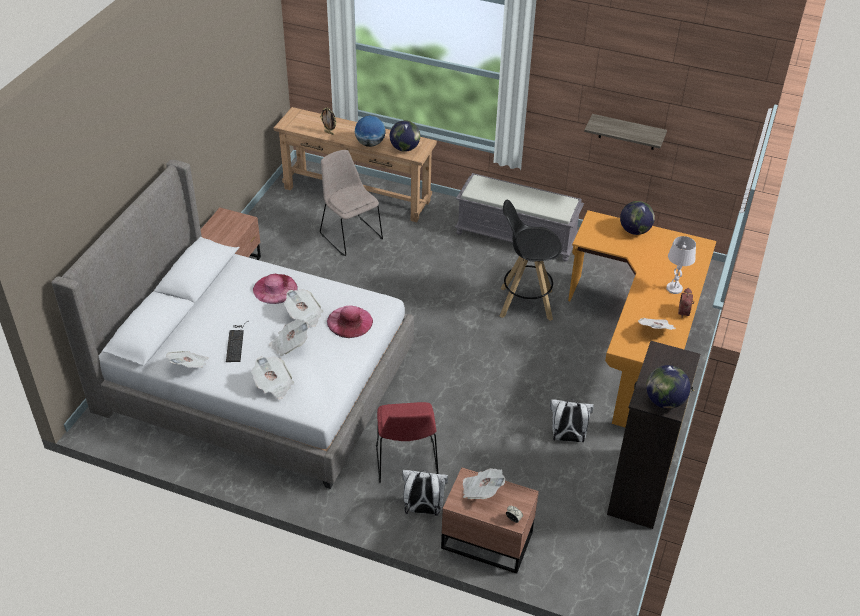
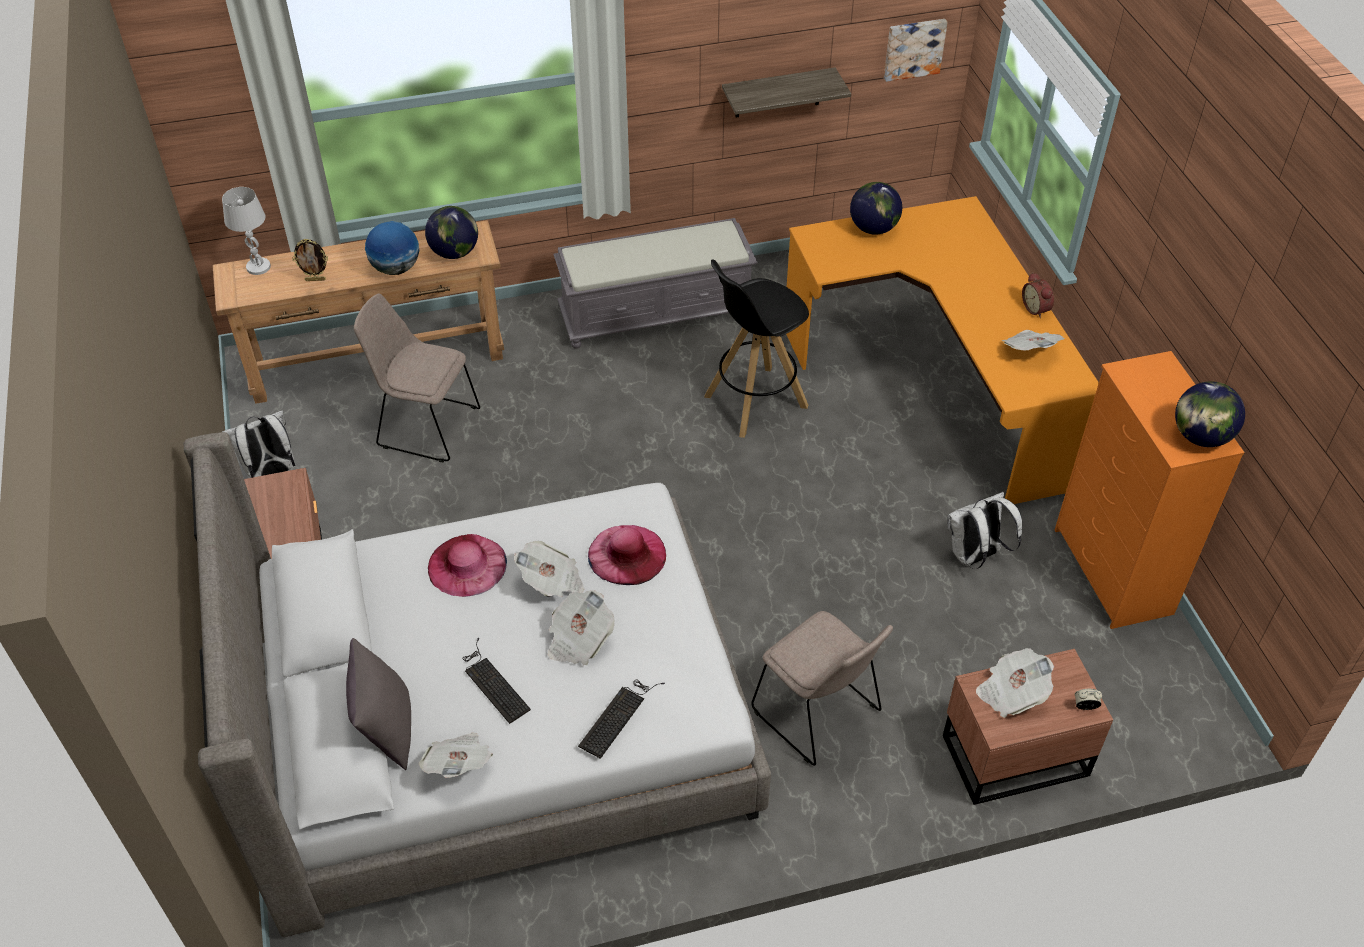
camera: 35 degrees left, 5 degrees up
newspaper [251,356,294,399] -> keyboard [578,679,665,759]
red chair [376,402,439,483] -> beige chair [751,611,893,766]
white backpack [402,470,448,516] -> white backpack moved to [222,410,295,478]
black dresser [607,341,701,529] -> orange dresser [1054,351,1245,629]
white table lamp [666,236,696,294] -> white table lamp moved to [222,187,271,275]
none -> grey pillow [346,638,411,770]
none -> picture [884,19,948,82]

